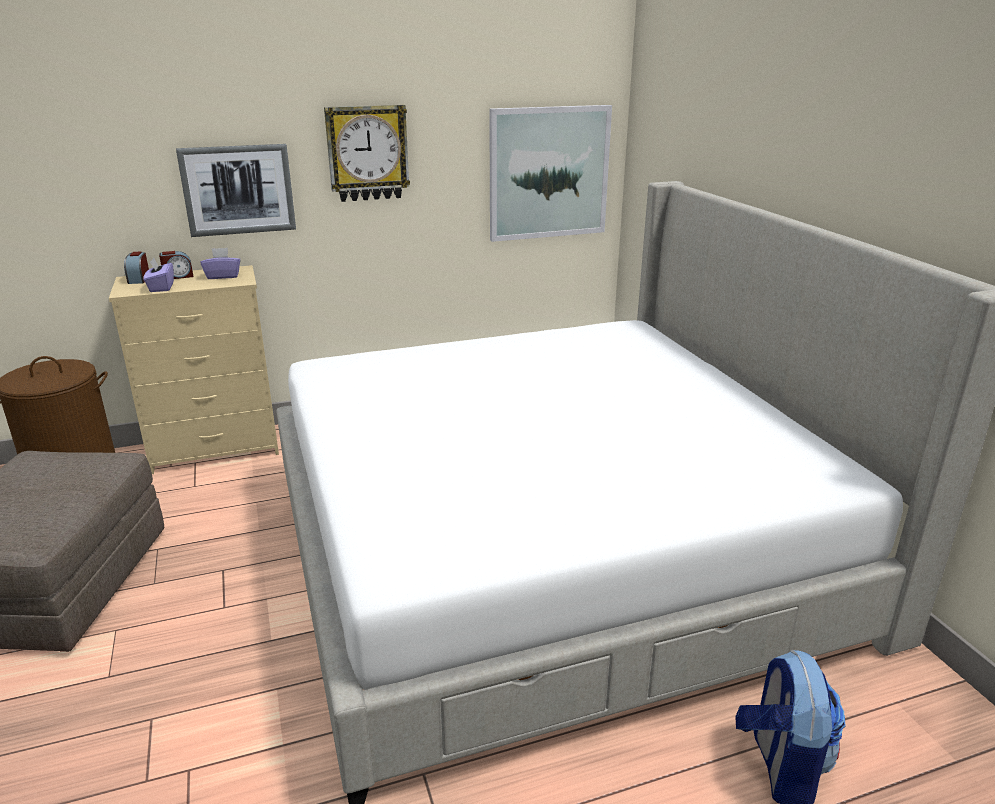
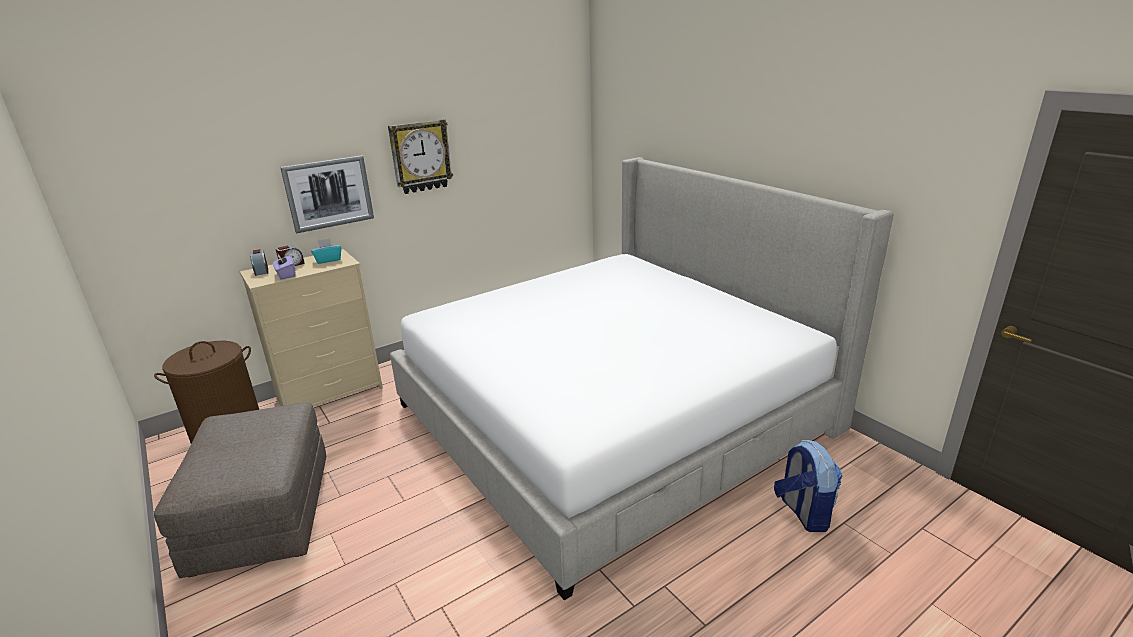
camera: 15 degrees left, 0 degrees up
purple tissue box [200,248,241,279] -> turquoise tissue box [311,238,341,264]
picture [489,105,612,242] -> none

